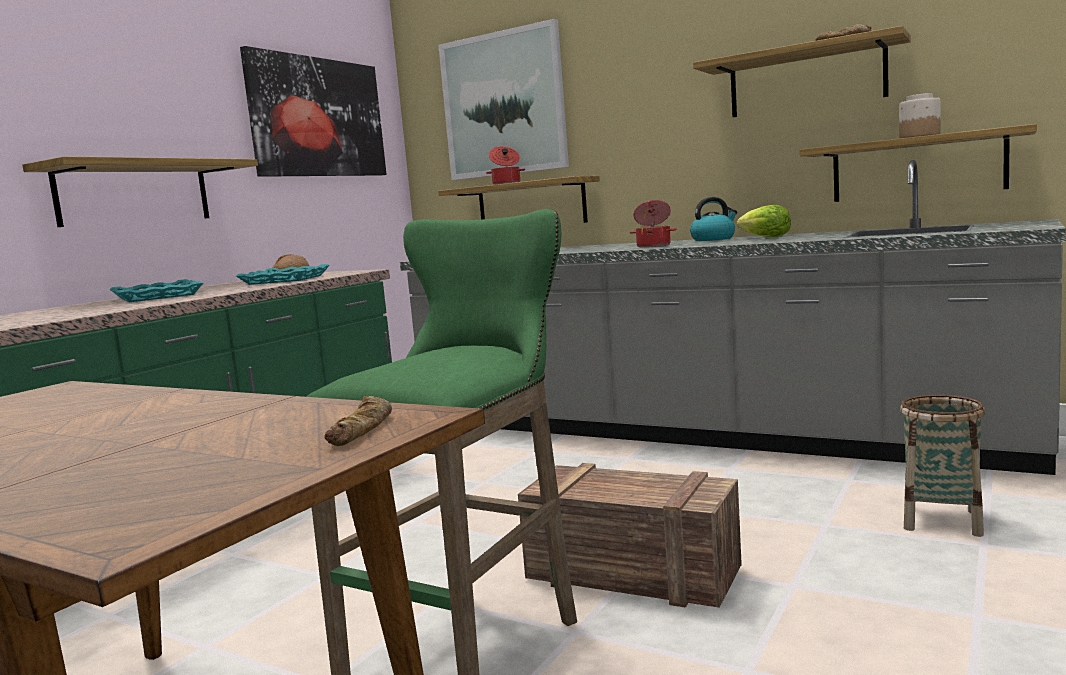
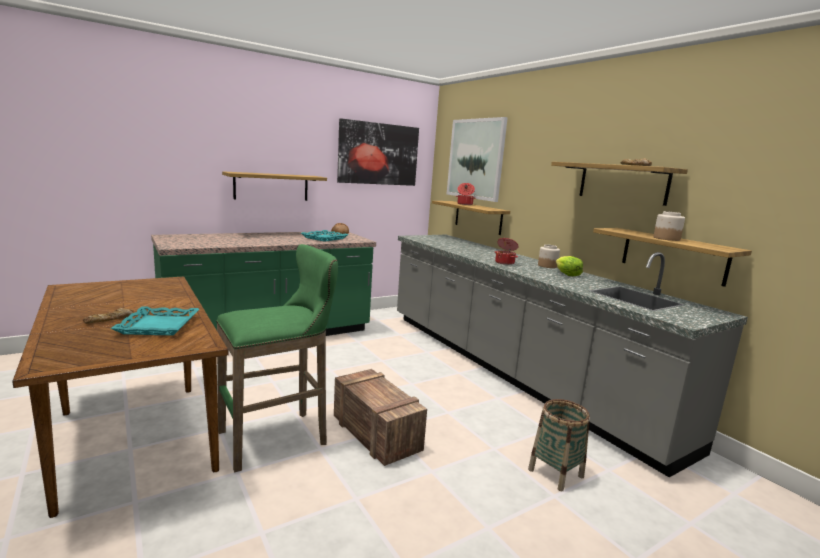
camera: 25 degrees right, 5 degrees up
turquoise tray [110,279,203,302] -> turquoise tray moved to [110,306,199,336]
bread [324,396,392,446] -> bread moved to [83,308,134,324]
kettle [690,197,737,241] -> jar [538,245,560,268]

